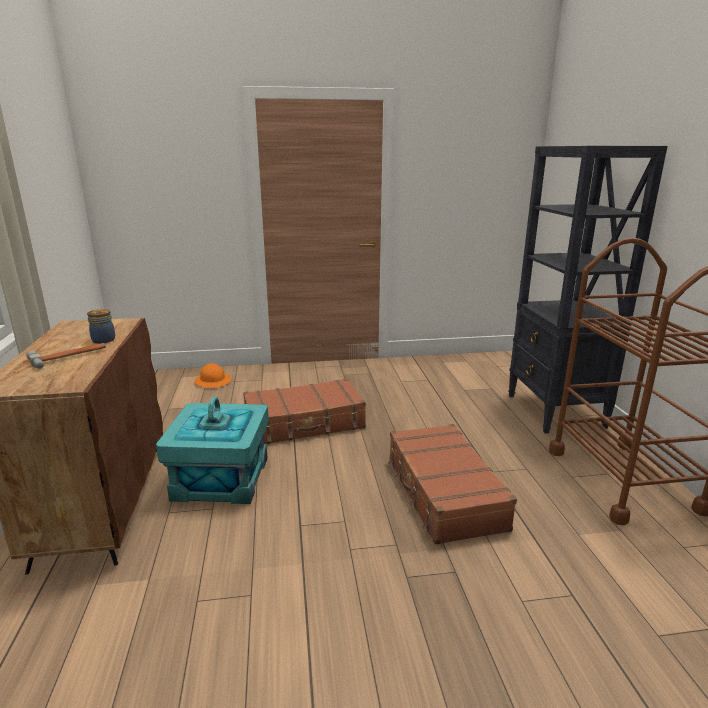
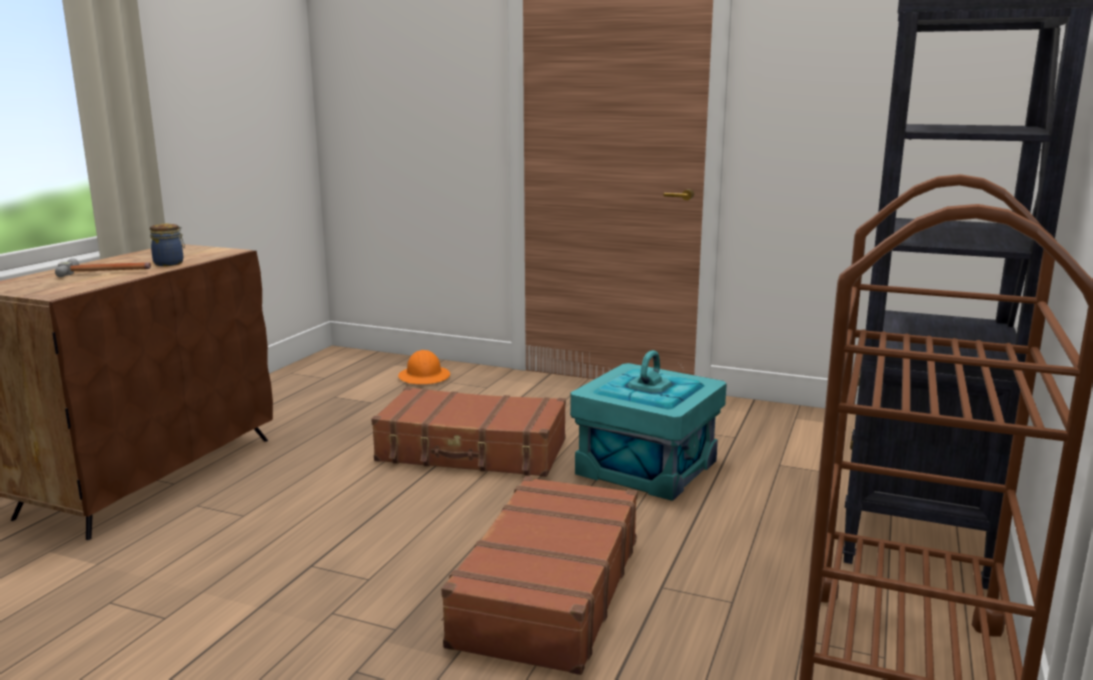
camera: 30 degrees right, 5 degrees down
turquoise storage box [156,396,269,504] -> turquoise storage box moved to [570,350,727,501]

